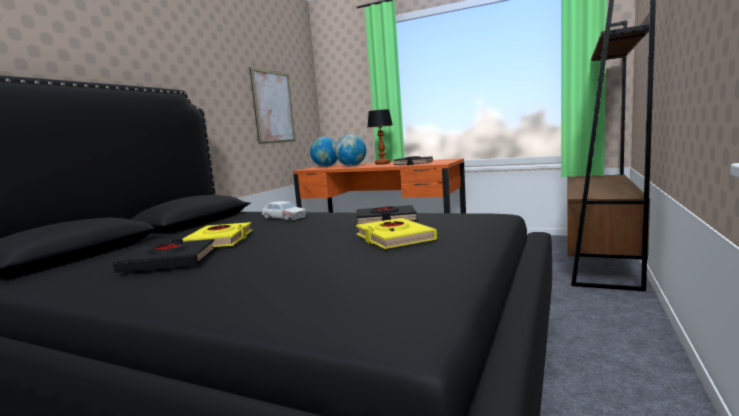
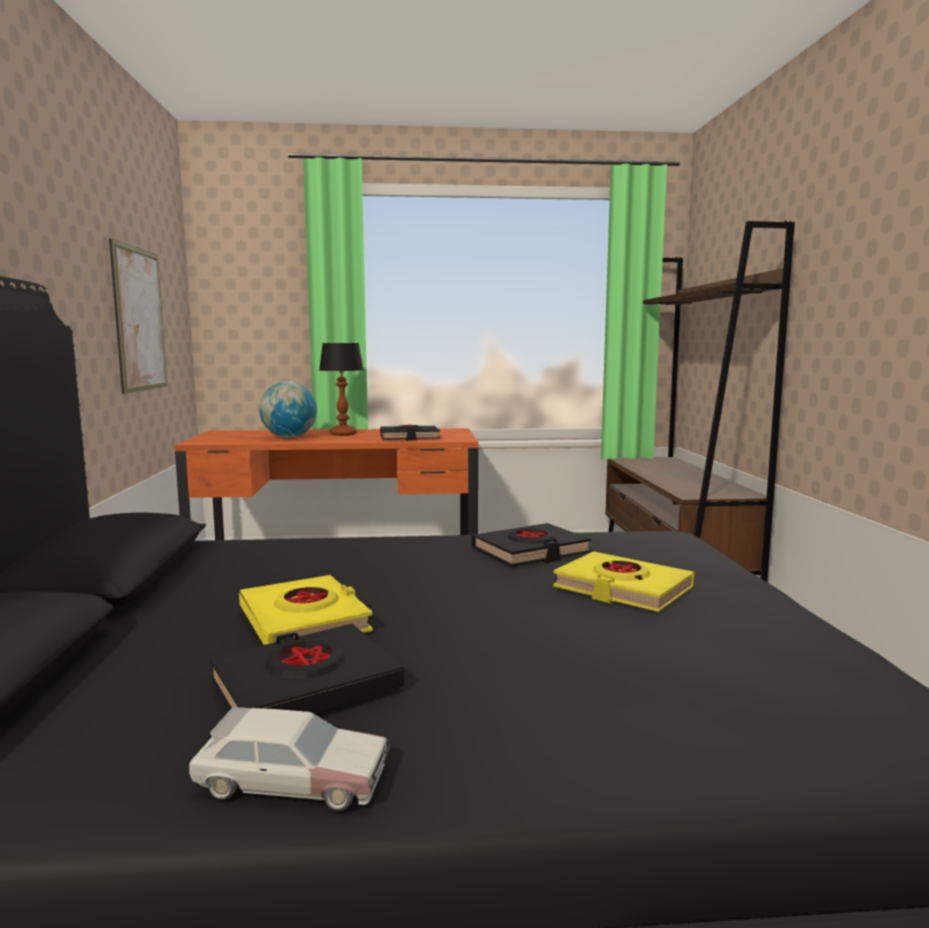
camera: 30 degrees left, 0 degrees up
toy car [261,201,307,221] -> toy car moved to [189,706,390,811]
globe [310,137,338,167] -> none

